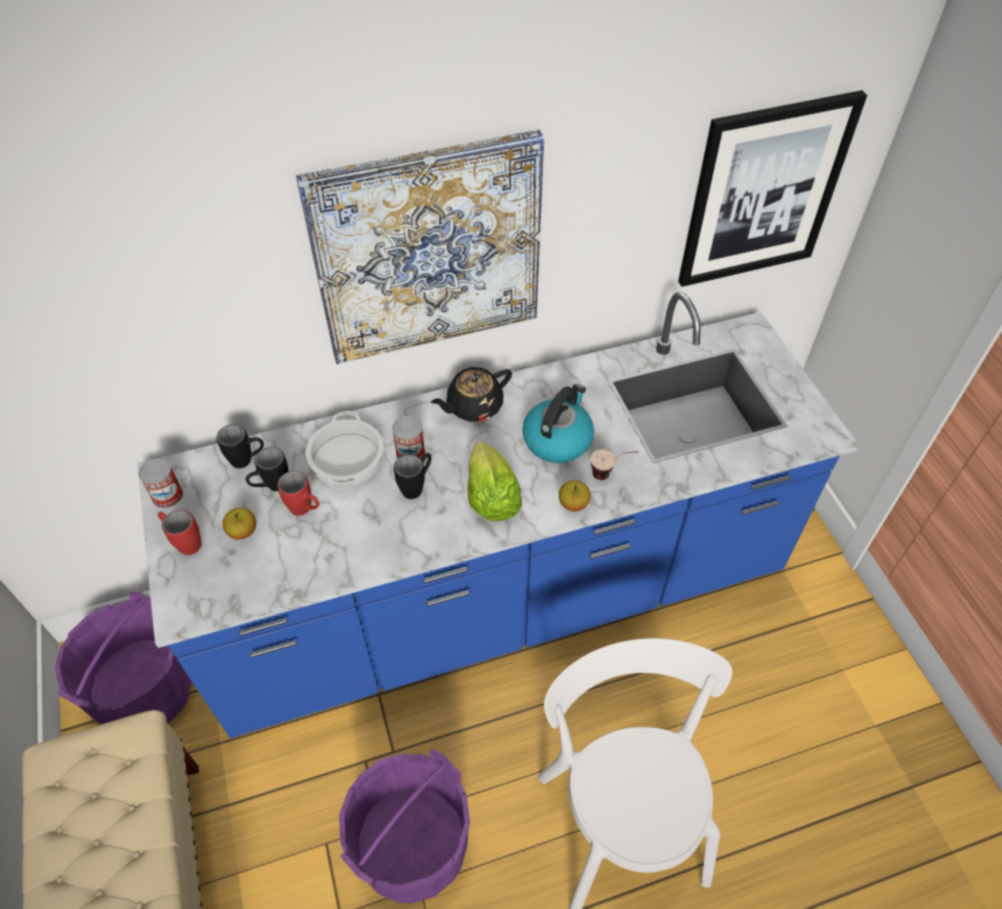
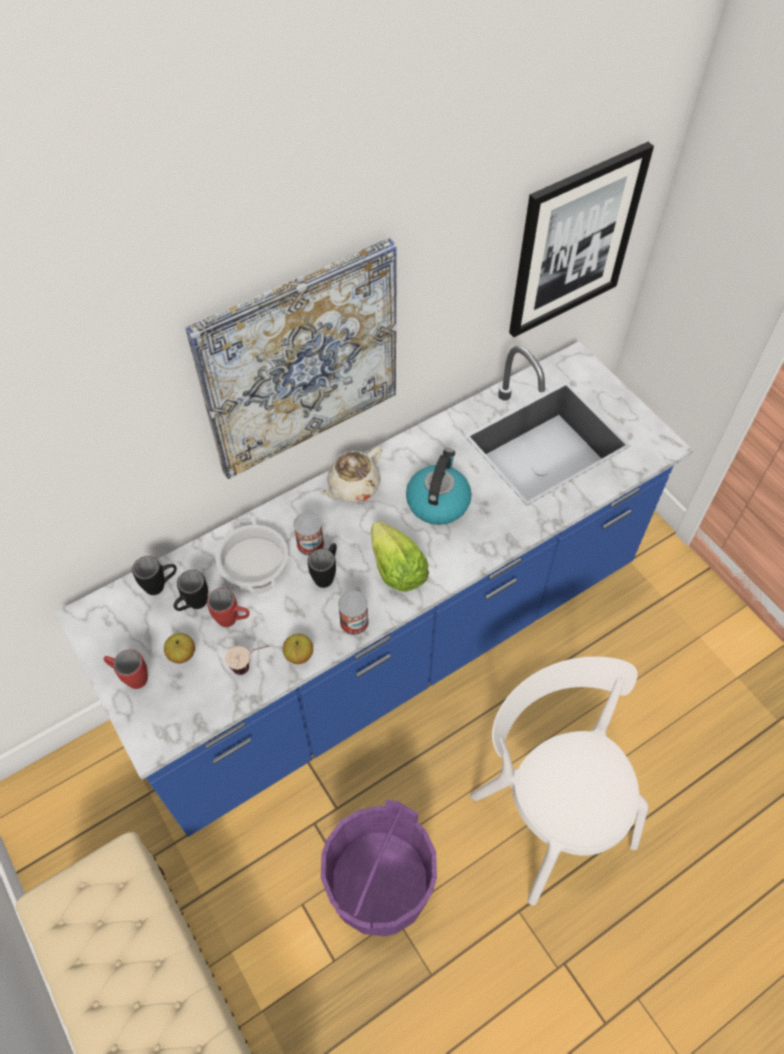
camera: 15 degrees left, 5 degrees up
purple bucket [55,592,191,725] -> none
can [139,458,183,508] -> can moved to [338,590,369,635]
black teapot [431,367,512,422] -> beige teapot [320,446,382,503]
apple [559,480,591,511] -> apple moved to [283,634,313,664]
cup [591,449,639,480] -> cup moved to [225,645,269,675]

